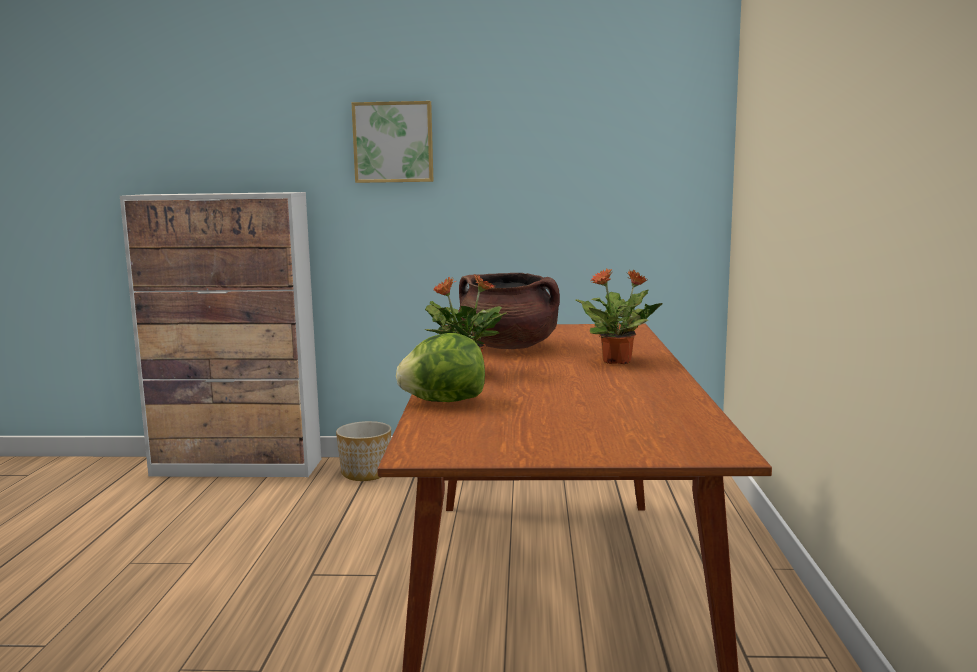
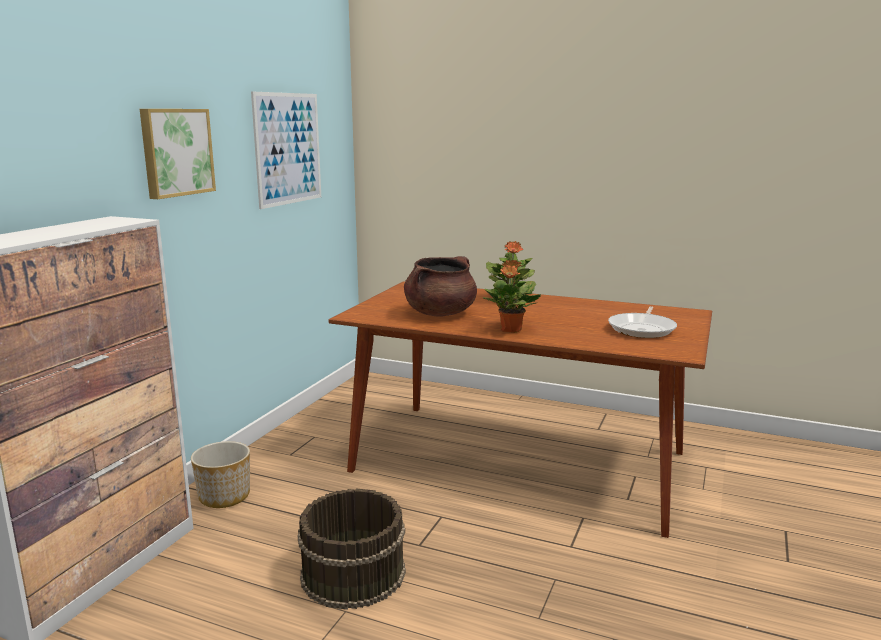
camera: 70 degrees left, 5 degrees up
lettuce [396,333,485,402] -> none
none -> picture [251,92,321,209]
none -> brown bucket [298,489,406,610]
none -> frying pan [608,306,677,338]

